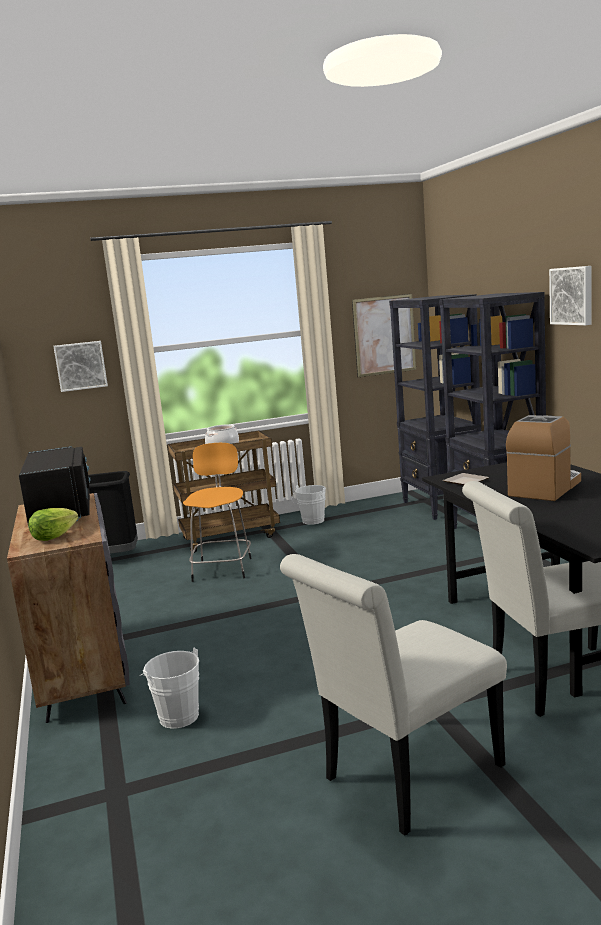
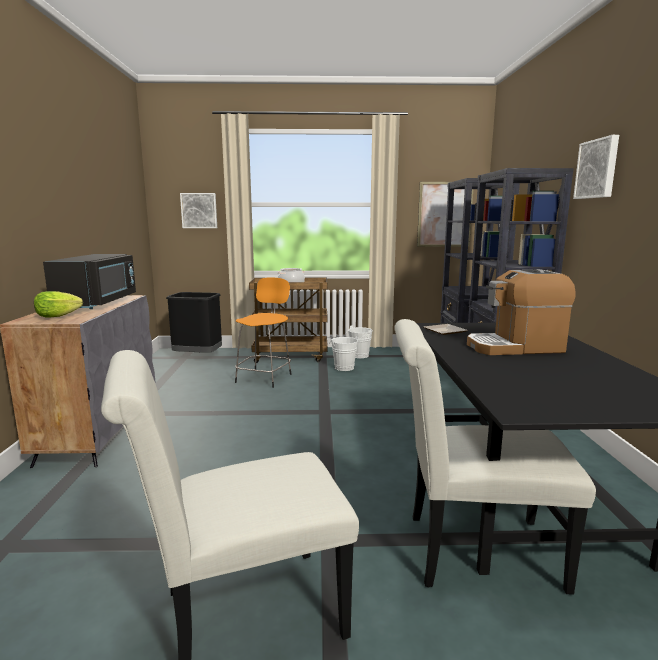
camera: 15 degrees right, 0 degrees up
white bucket [139,647,199,729] -> white bucket moved to [329,336,358,371]
coffee machine [506,415,581,501] -> coffee machine turned 150 degrees counterclockwise [467,269,576,355]

